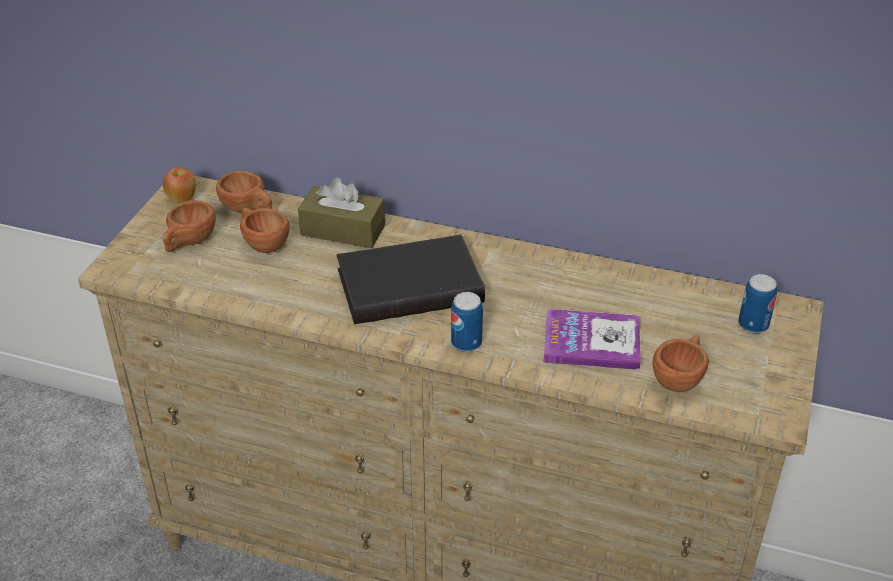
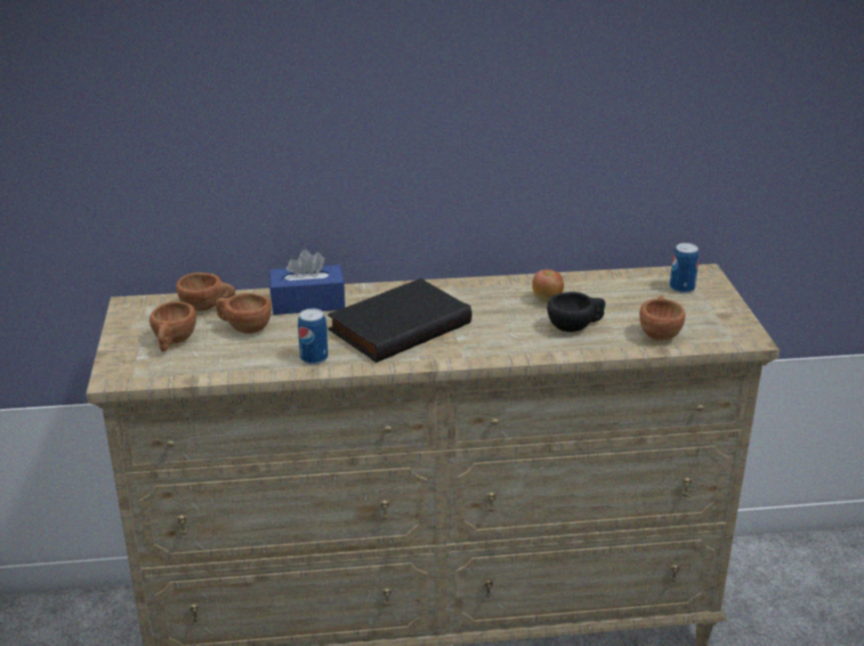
camera: 25 degrees left, 10 degrees down
apple [163,167,196,204] -> apple moved to [532,270,564,303]
brown tissue box [298,178,385,248] -> blue tissue box [270,249,345,315]
can [451,292,483,352] -> can moved to [298,308,328,365]
book [544,309,641,370] -> black cup [547,292,605,332]

